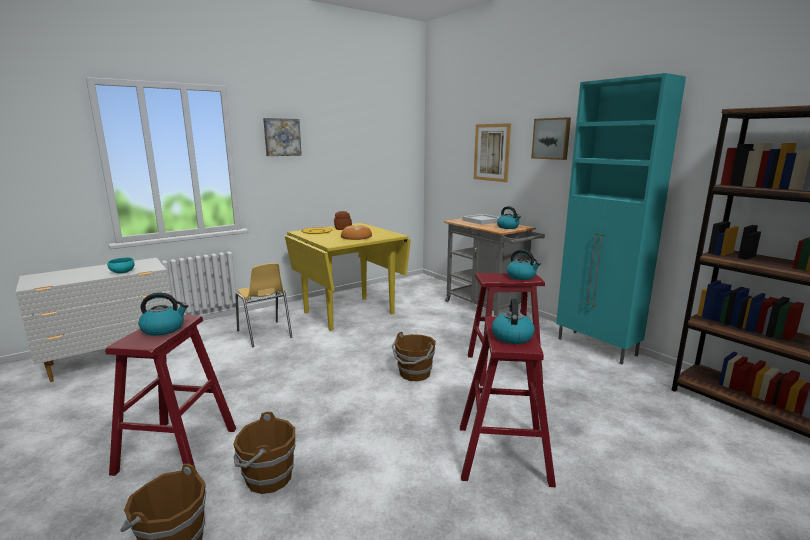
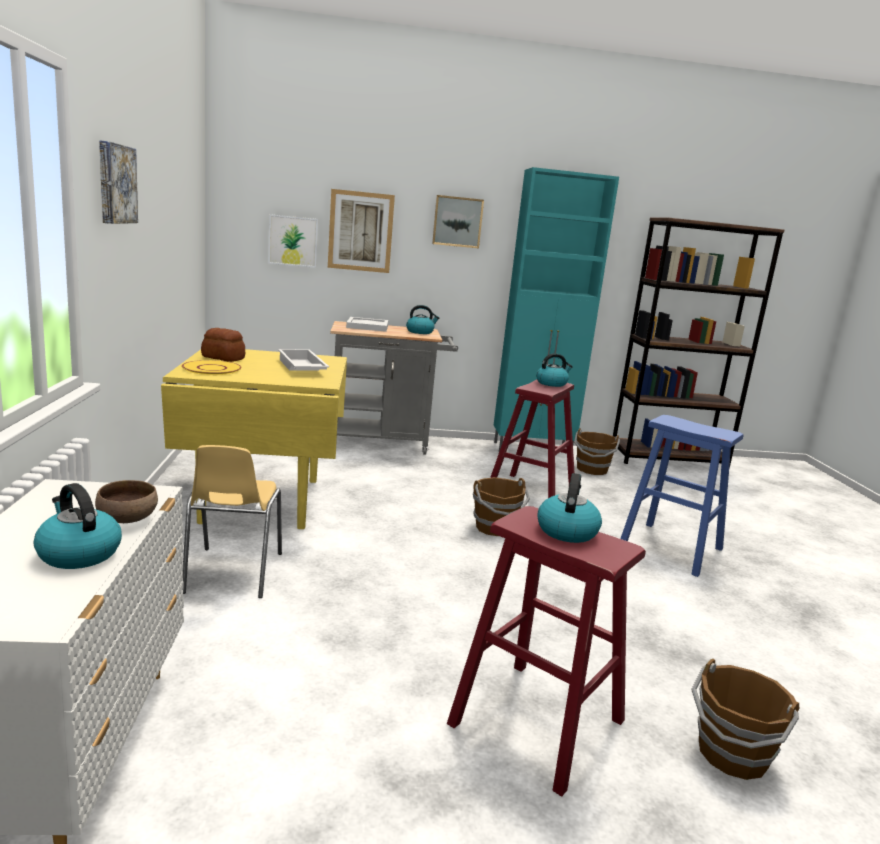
camera: 60 degrees left, 0 degrees up
turquoise bowl [108,257,135,273] -> brown bowl [95,480,158,523]
brown bucket [233,412,296,494] -> brown bucket moved to [574,428,620,475]
yellow chair [235,263,292,347] -> yellow chair turned 90 degrees clockwise [183,445,282,598]
bread [341,225,372,240] -> white tray [278,349,329,371]
red stool [460,316,556,487] -> blue stool [620,415,744,577]
kettle [491,298,535,344] -> kettle moved to [34,483,122,569]
none -> picture [268,214,318,268]

